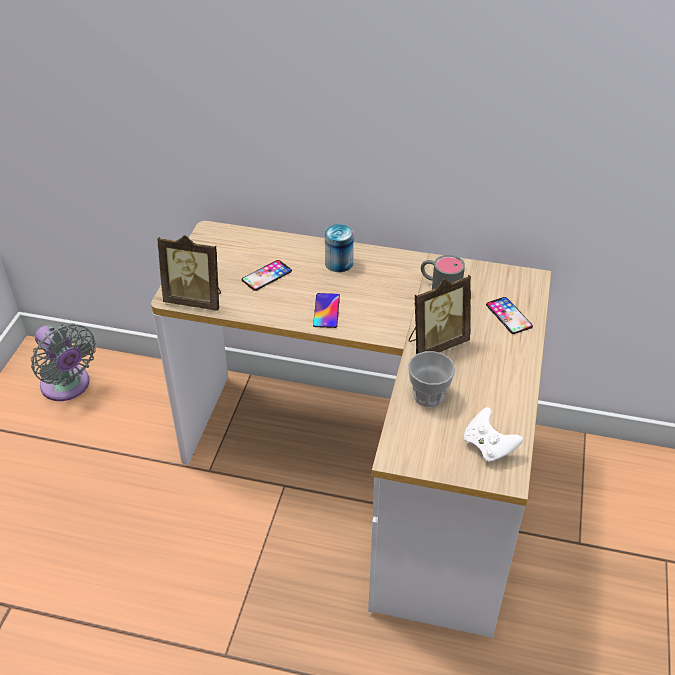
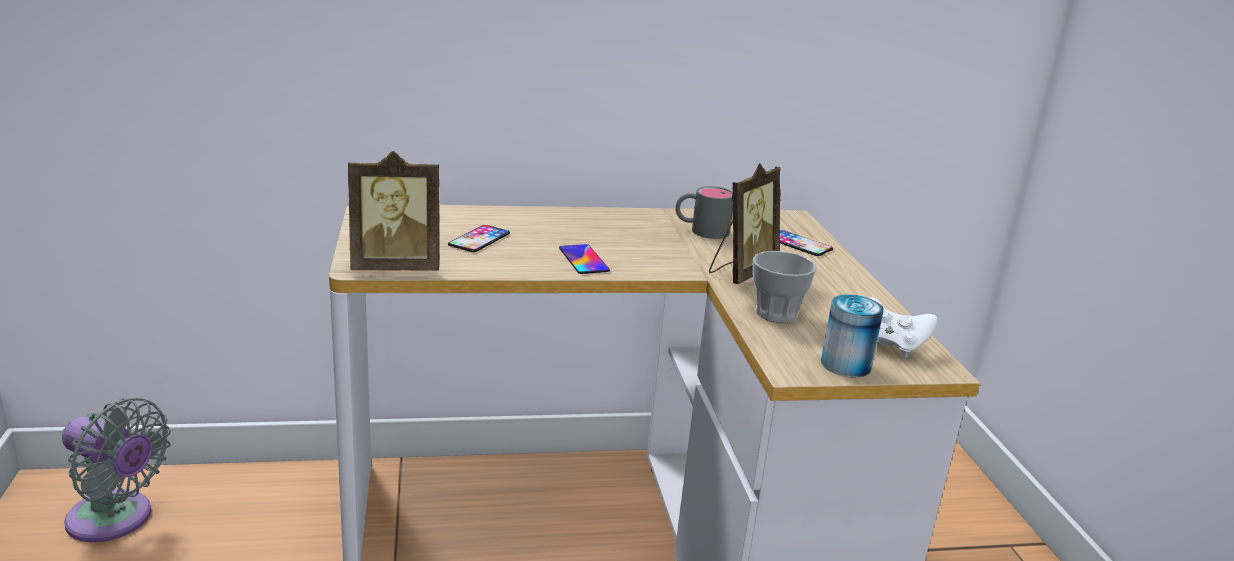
camera: 25 degrees left, 20 degrees down
can [325,224,354,272] -> can moved to [821,294,884,377]

